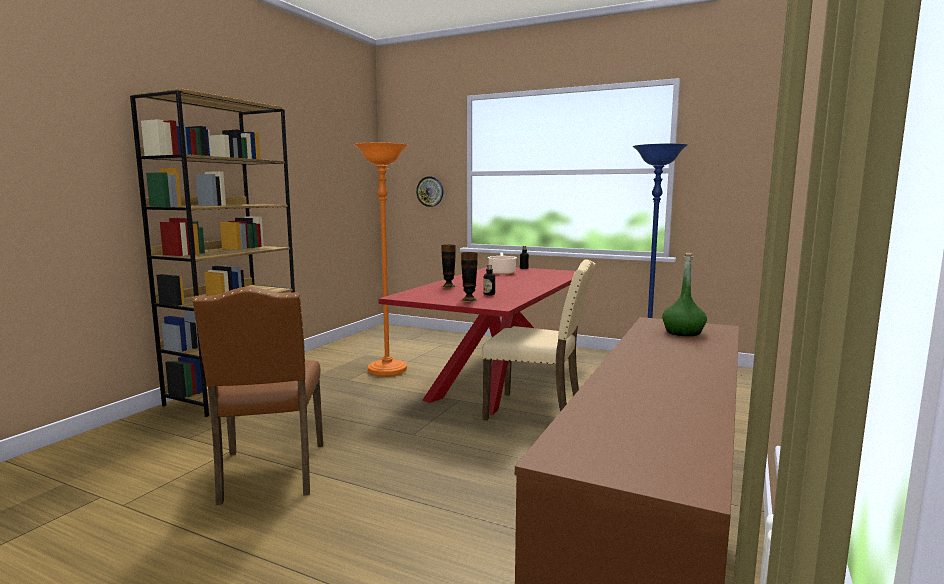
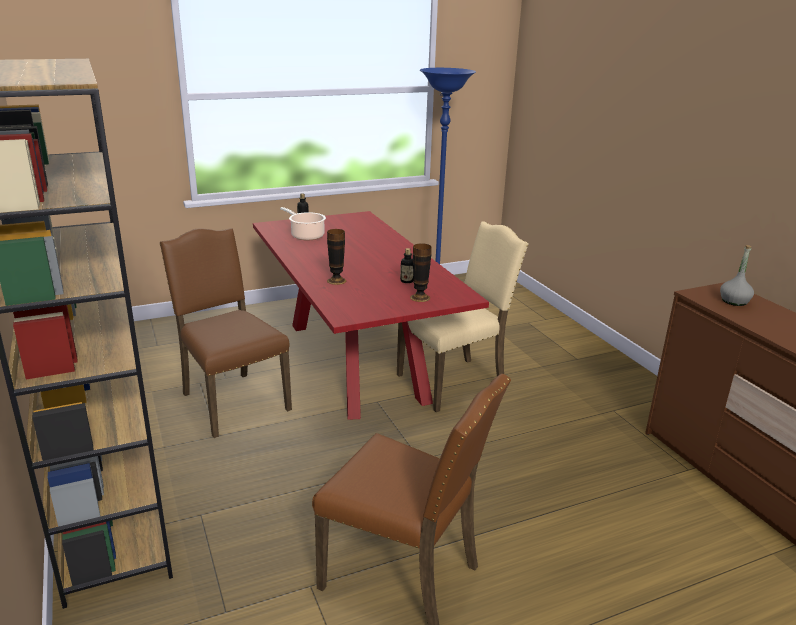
camera: 50 degrees left, 15 degrees up
orange floor lamp [354,143,408,376] -> brown chair [160,228,292,438]
wall clock [416,176,443,207] -> none
green bottle [662,253,707,336] -> grey bottle [720,245,754,306]

